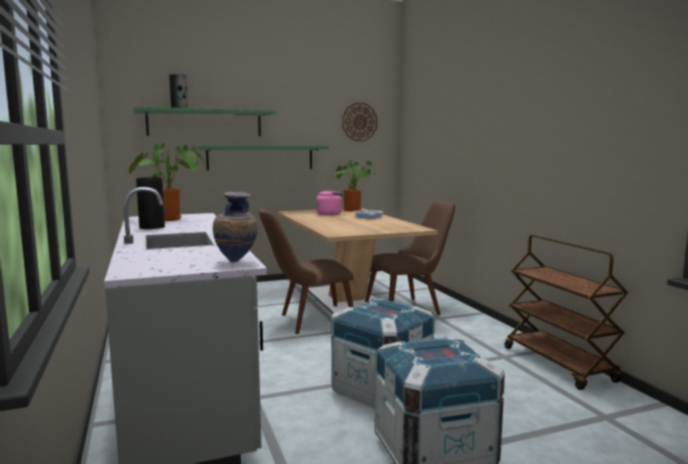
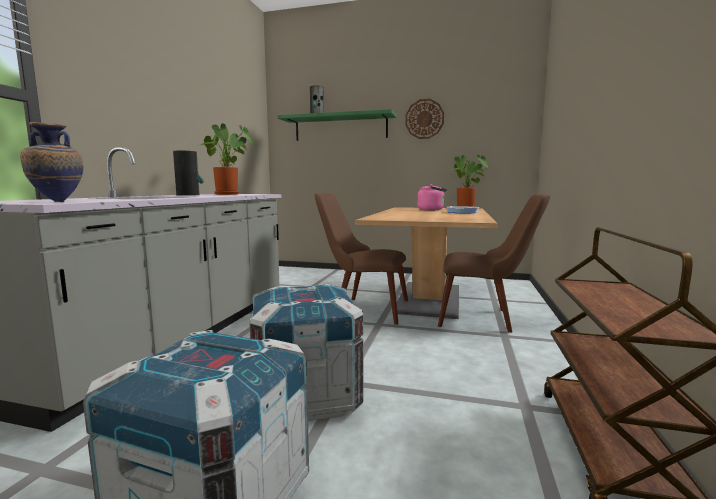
camera: 35 degrees right, 0 degrees up
green shelf [196,146,329,171] -> none
wall clock [342,103,377,141] -> wall clock moved to [405,99,444,139]

